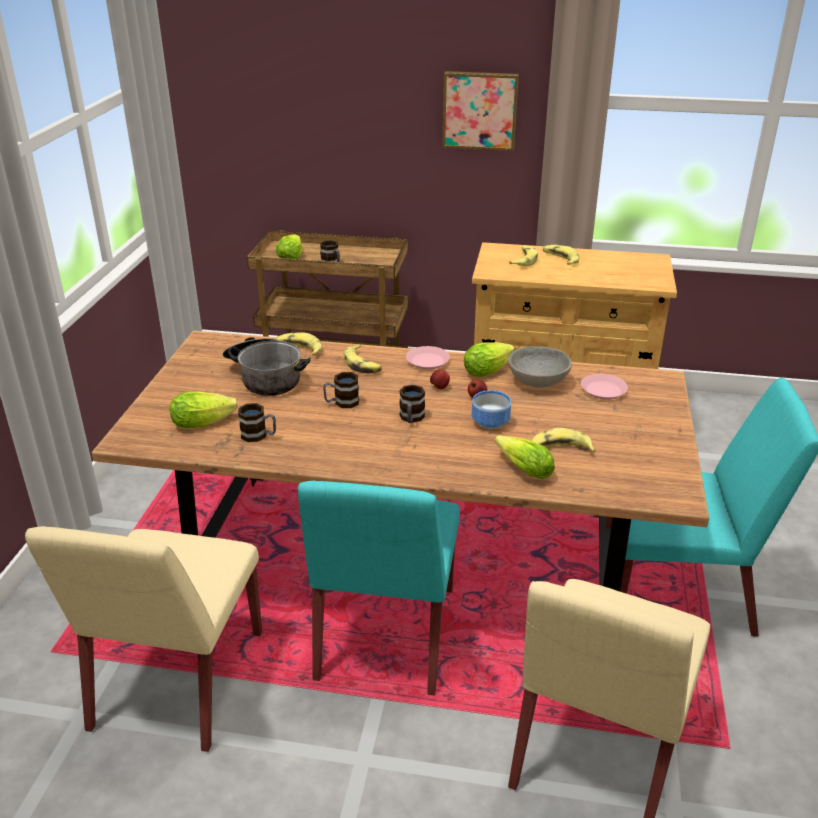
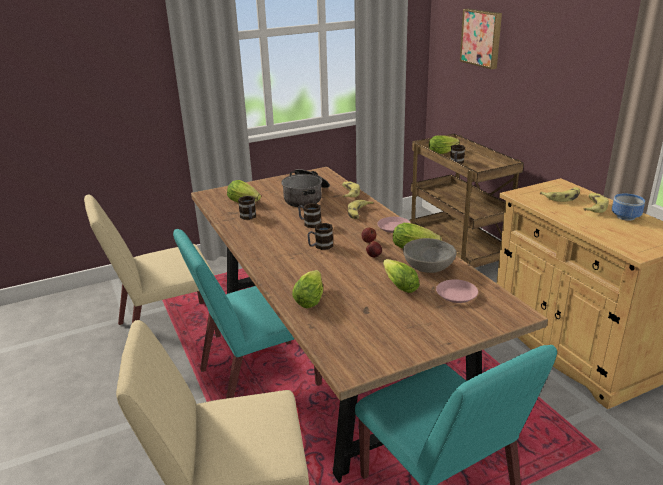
camera: 55 degrees right, 5 degrees down
picture [442,71,519,151] -> picture moved to [460,9,502,69]
bowl [472,390,511,429] -> bowl moved to [612,194,645,221]
banana [531,428,596,452] -> none
none -> lettuce [383,259,420,293]

